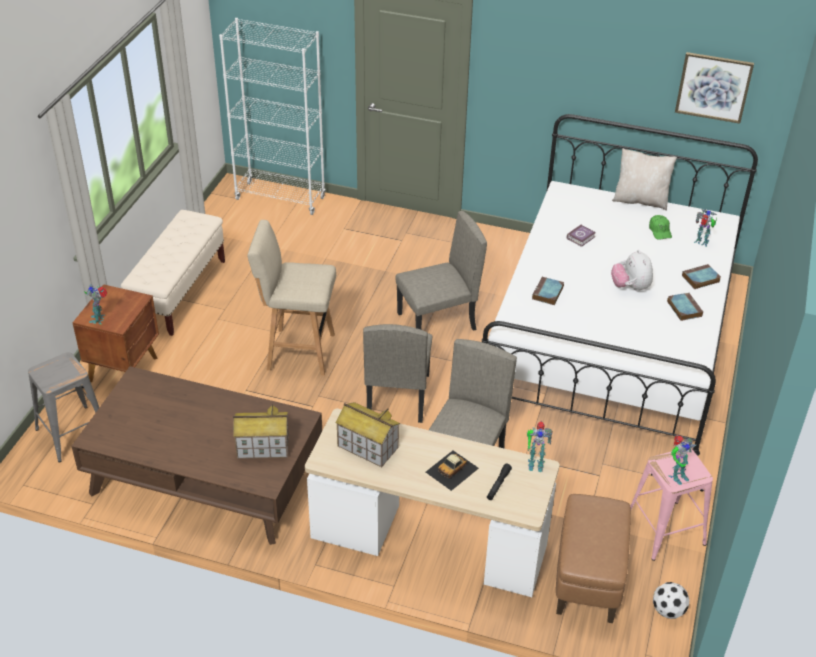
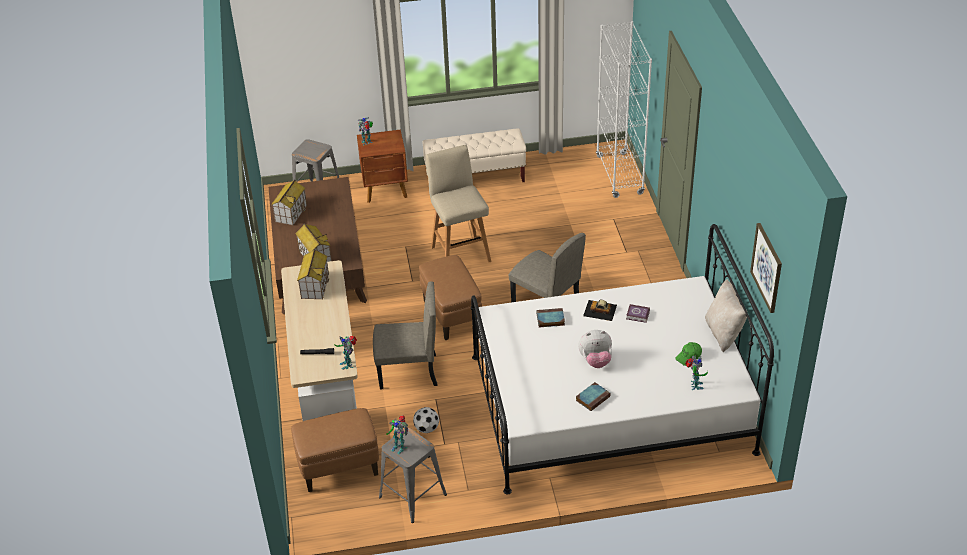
camera: 65 degrees right, 0 degrees up
beige chair [363,324,432,423] -> brown ottoman [419,255,482,340]
toy car [426,450,479,491] -> toy car moved to [583,300,617,321]
plush toy [611,250,653,291] -> plush toy turned 150 degrees counterclockwise [578,330,612,368]
pink stool [630,449,713,561] -> grey stool [379,428,447,523]
football [653,582,690,619] -> football moved to [413,407,439,433]
book [682,264,721,289] -> none
none -> toy house [271,180,307,226]

